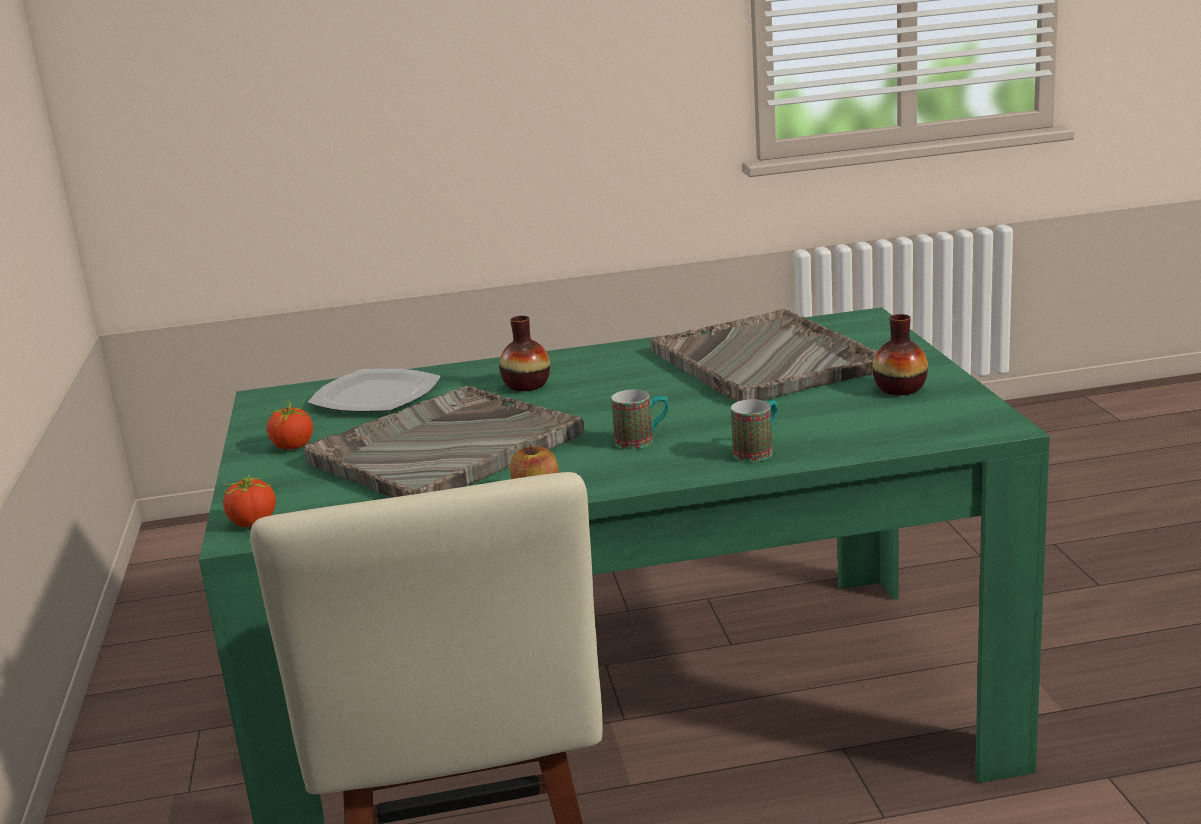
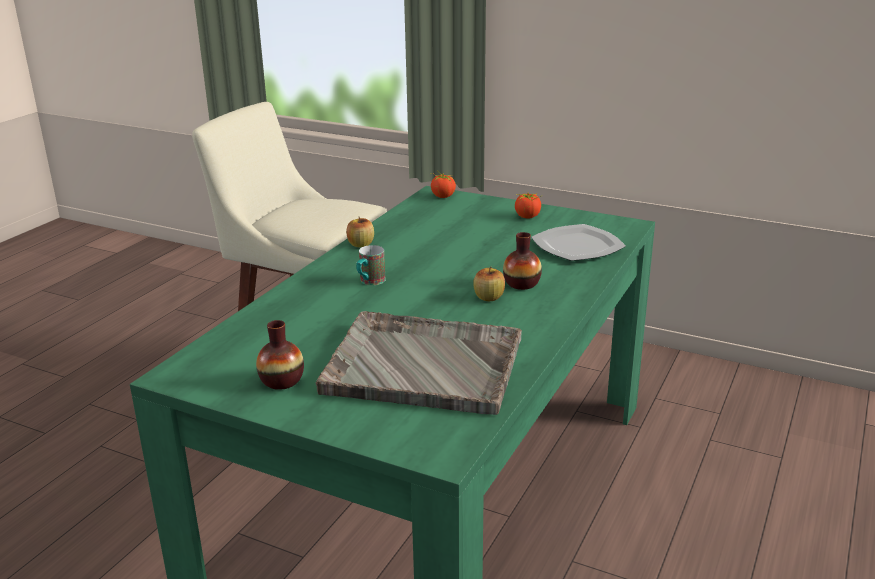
camera: 125 degrees right, 5 degrees up
grey tray [304,386,584,498] -> none
mug [731,399,778,462] -> none
none -> apple [473,267,505,301]

